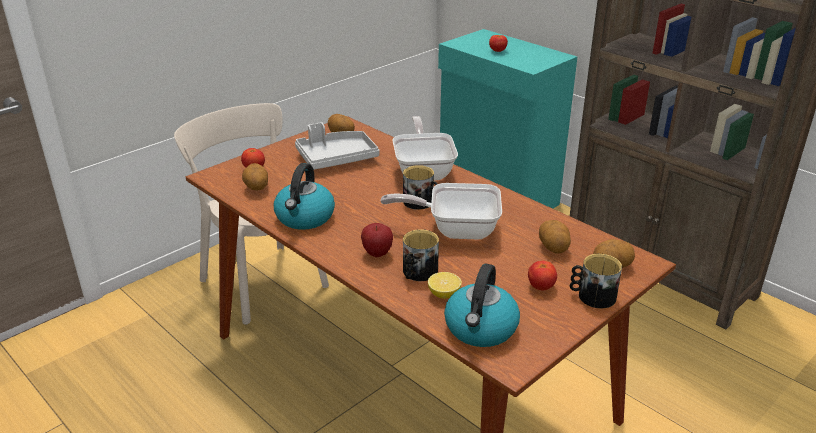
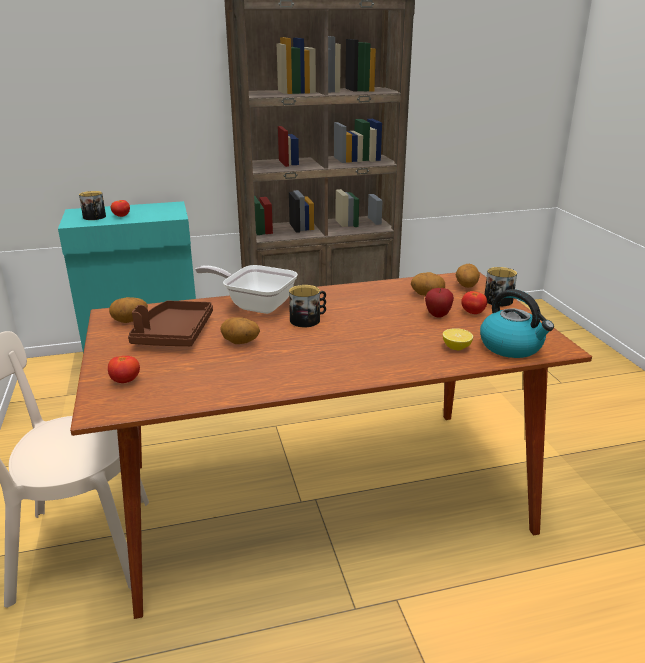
camera: 60 degrees left, 5 degrees down
potato [242,163,268,191] -> potato moved to [220,317,260,344]
kettle [274,163,335,230] -> none
grey tray [295,122,379,170] -> brown tray [128,301,213,346]
apple [361,223,393,257] -> apple moved to [425,288,454,318]
frying pan [381,183,502,240] -> none
mug [403,229,439,281] -> mug moved to [79,191,106,220]

